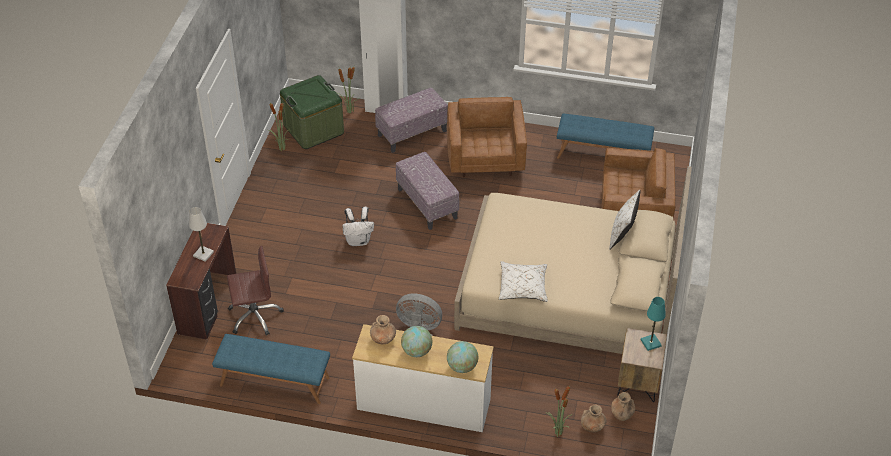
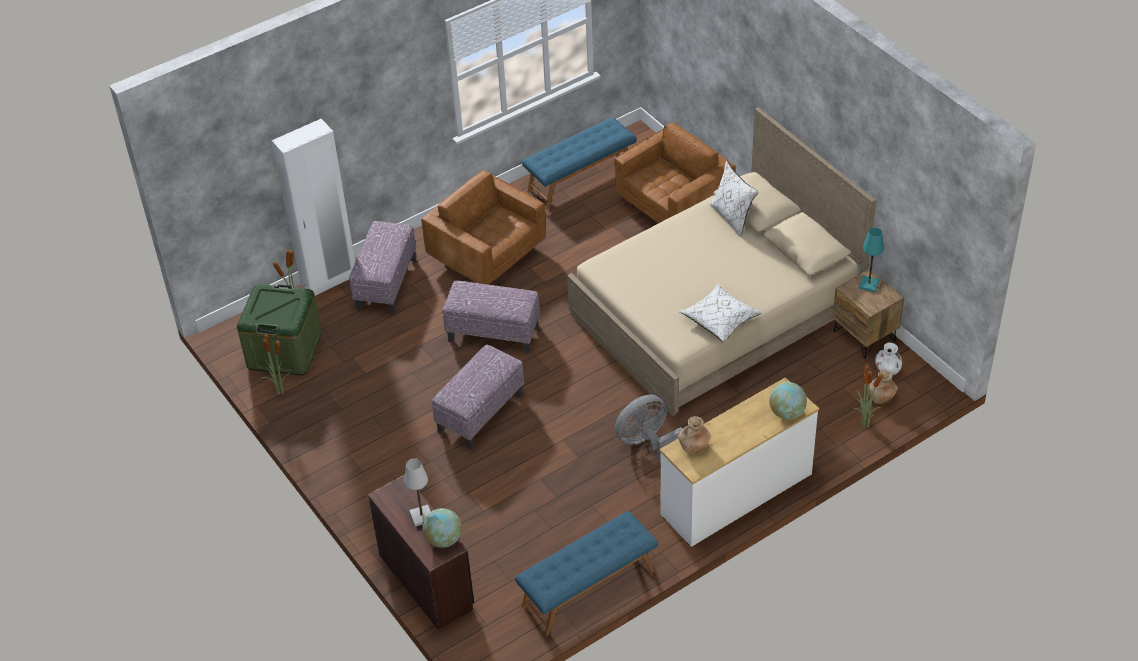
camera: 45 degrees left, 0 degrees up
brown office chair [227,246,284,336] -> none
white backpack [343,207,374,246] -> ottoman [432,345,524,450]
globe [401,326,432,357] -> globe moved to [423,508,462,548]
brown vase [611,392,635,421] -> white vase [875,342,902,375]

